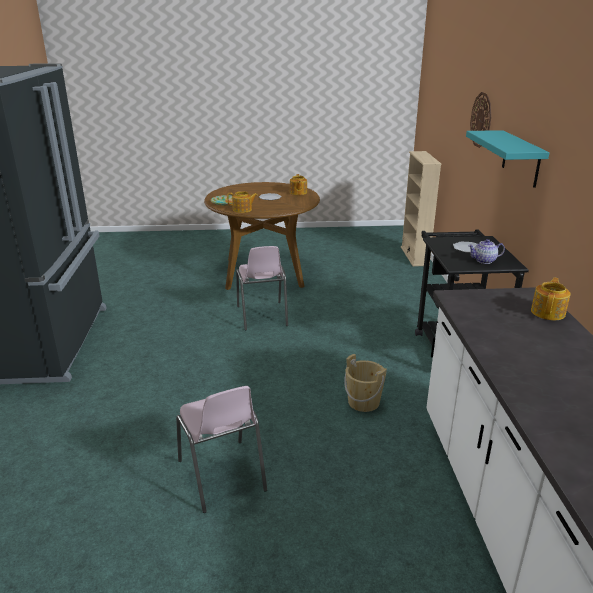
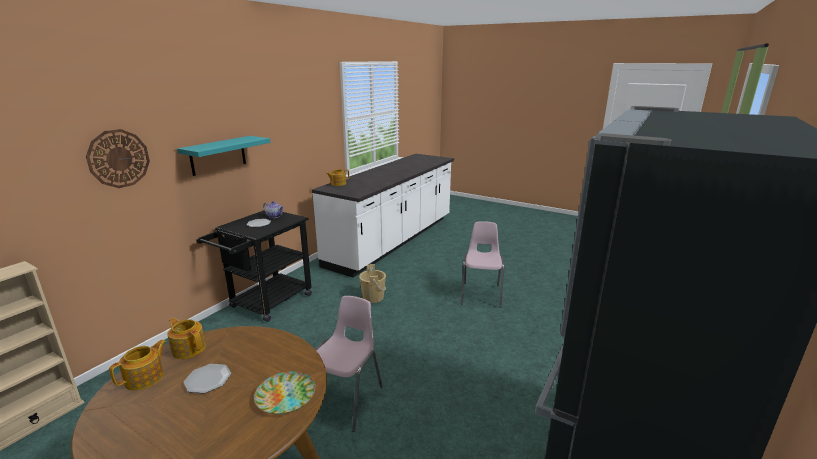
camera: 145 degrees left, 5 degrees down
teapot [227,191,258,213] -> teapot moved to [167,318,206,359]

